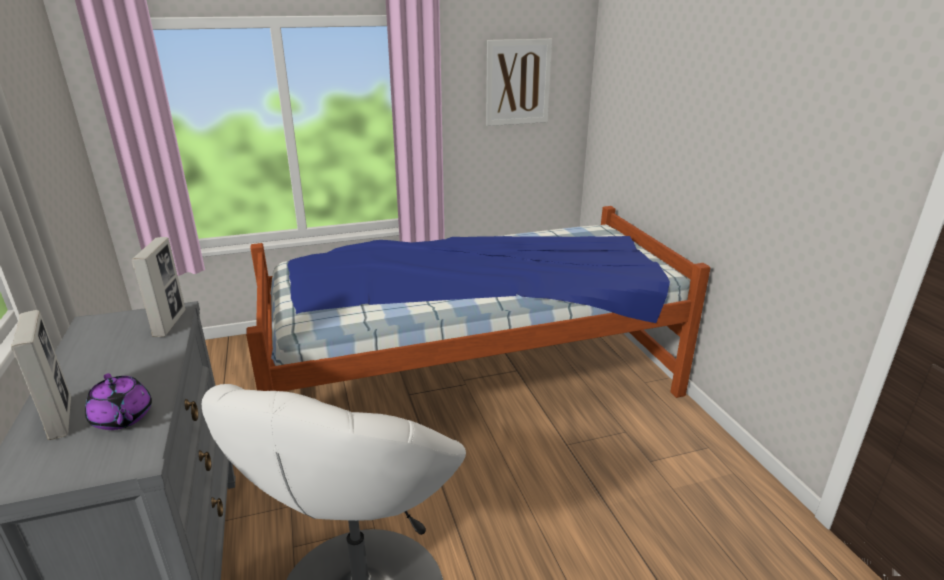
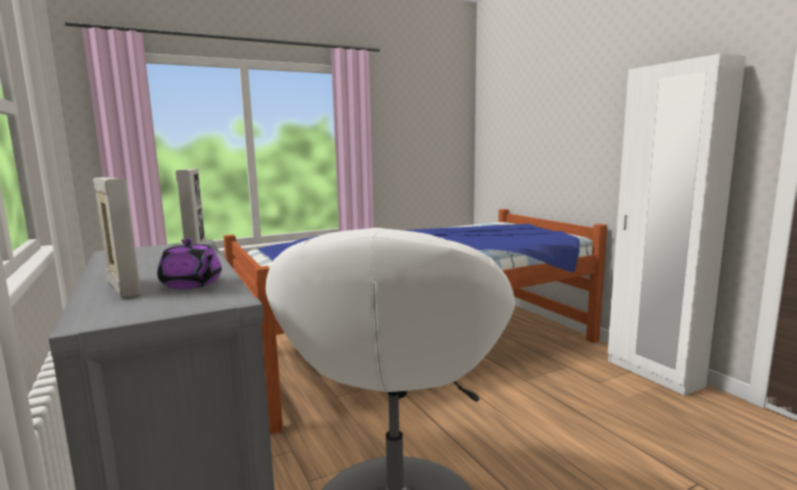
camera: 10 degrees left, 15 degrees down
picture [486,39,552,126] -> none
none -> white wardrobe [608,53,746,396]

